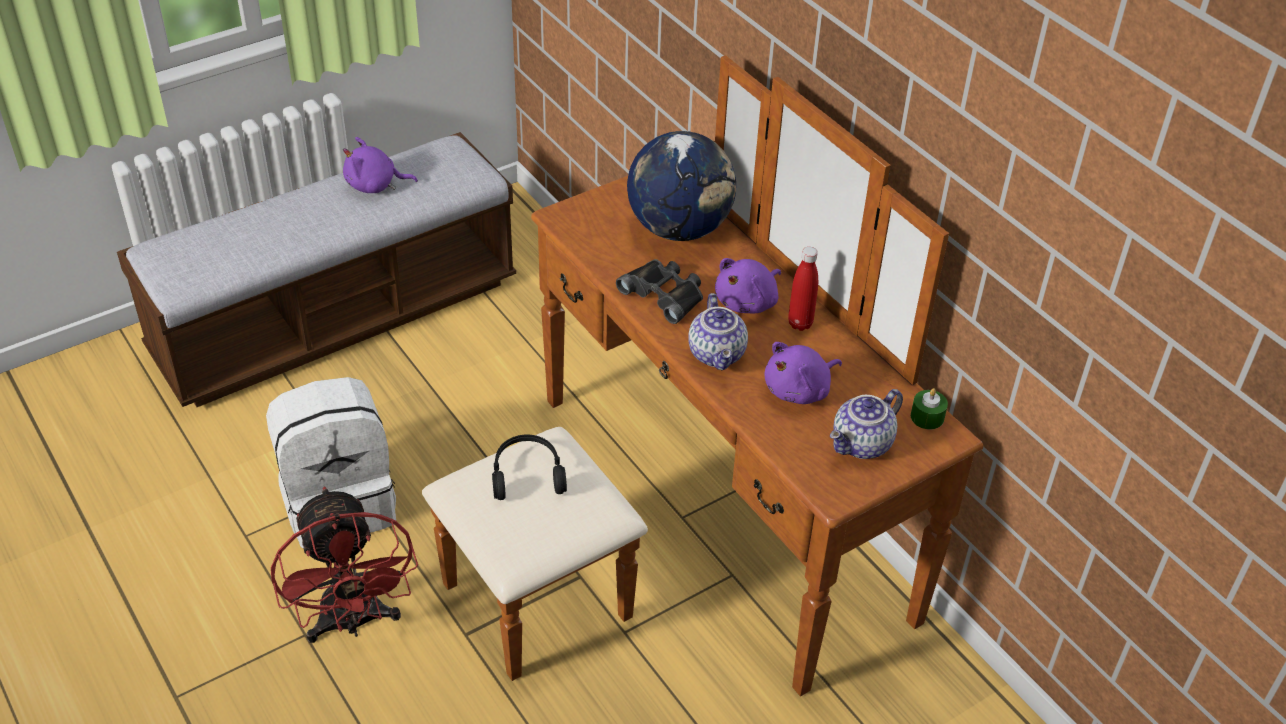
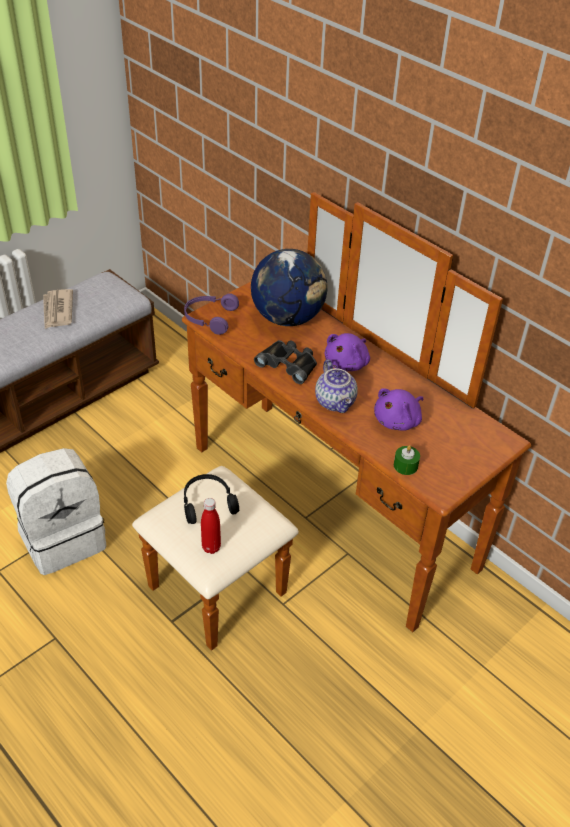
camera: 10 degrees left, 0 degrees up
red fan [271,487,418,643] -> none
purple plush toy [343,137,418,193] -> newspaper [43,289,73,329]
red bottle [788,247,818,331] -> red bottle moved to [201,498,221,554]
teapot [830,389,903,459] -> none
green candle [911,388,948,429] -> green candle moved to [394,445,420,475]
none -> purple headphones [184,293,239,335]

